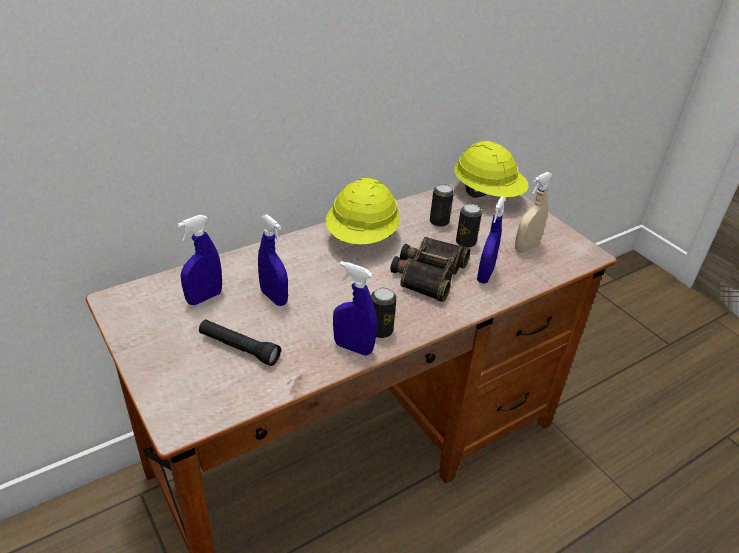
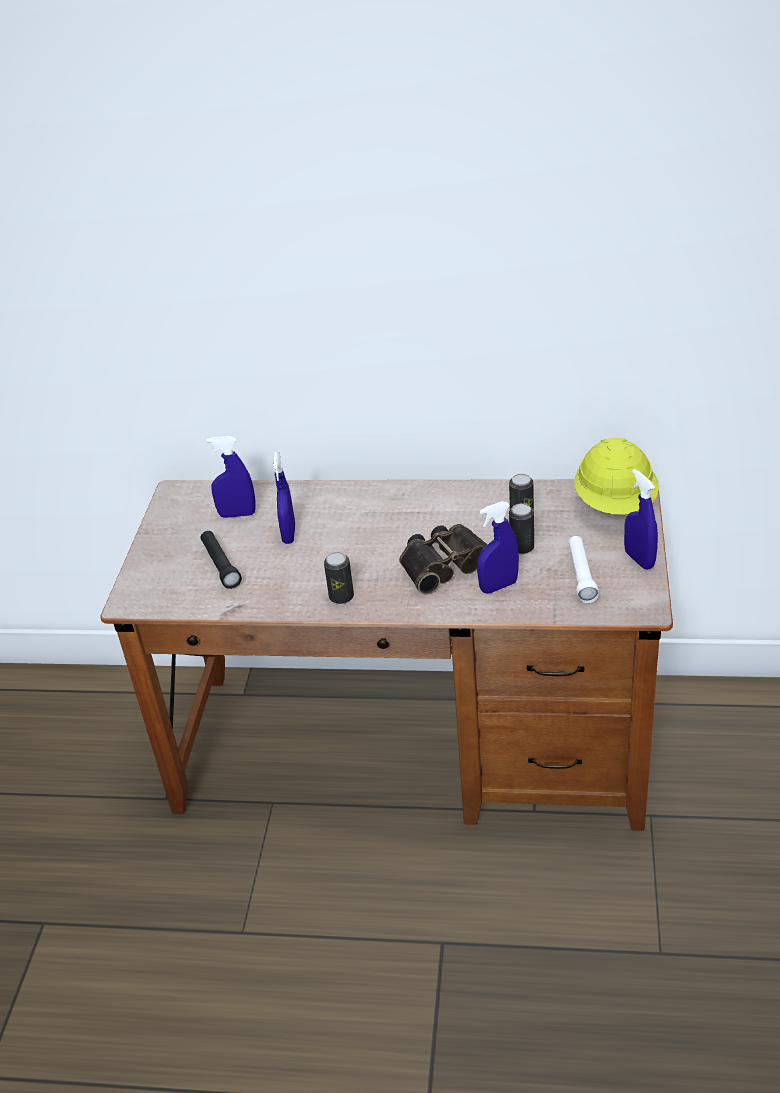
camera: 45 degrees right, 0 degrees up
yellow hard hat [326,178,400,244] -> none
blue spray bottle [333,261,377,356] -> blue spray bottle moved to [624,469,658,570]
beige spray bottle [515,172,553,253] -> white flashlight [568,536,599,603]

